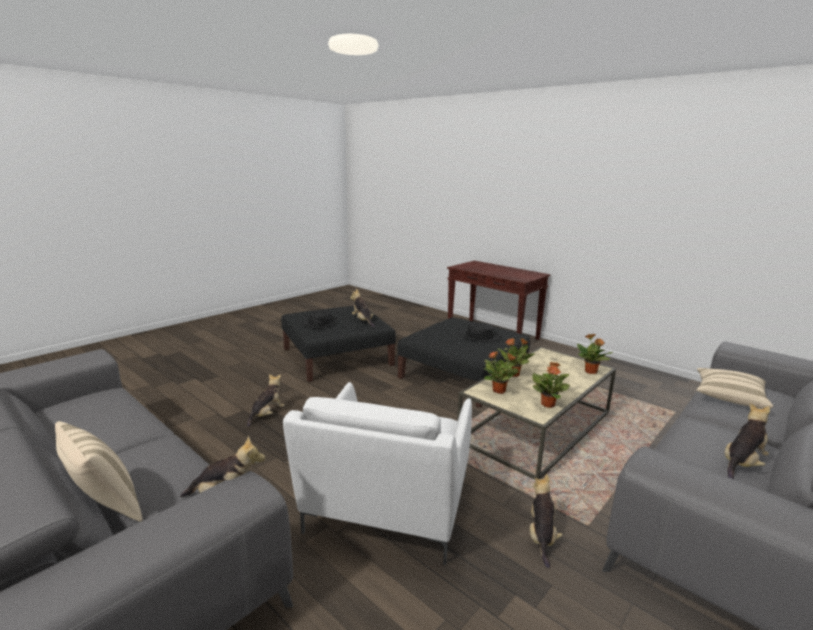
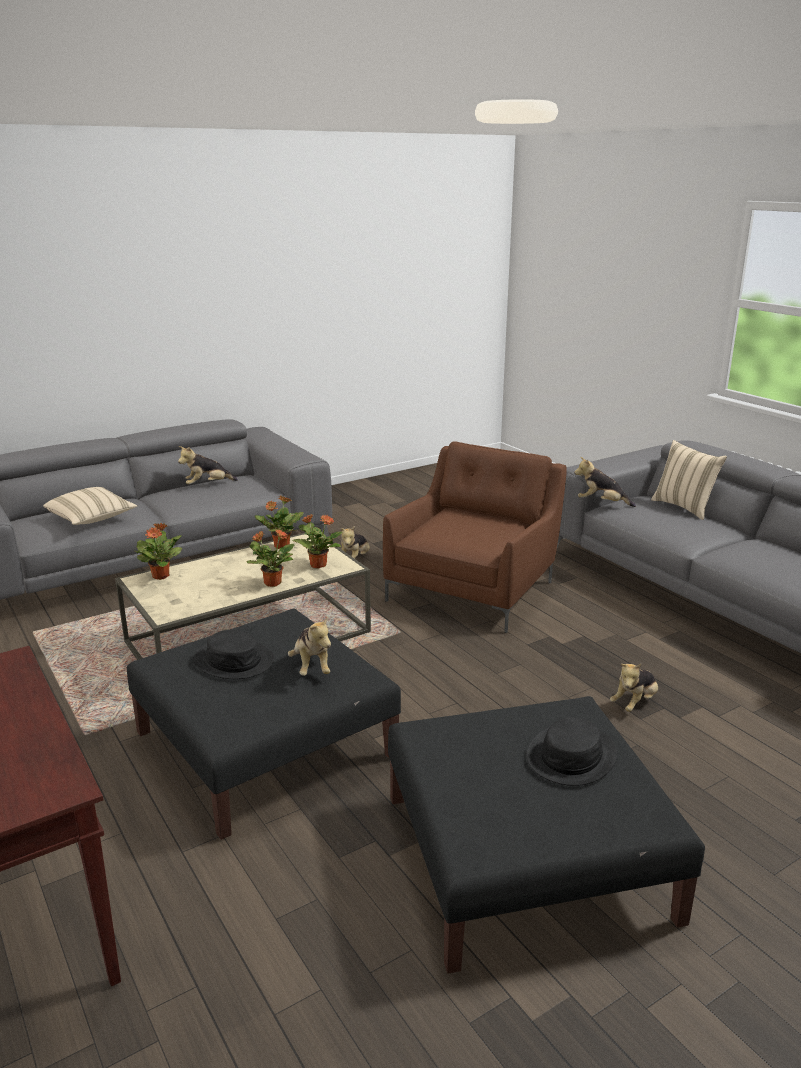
camera: 165 degrees left, 5 degrees up
white armchair [283,382,472,565] -> brown armchair [383,441,567,633]
plush toy [350,289,375,327] -> plush toy moved to [288,617,331,676]

